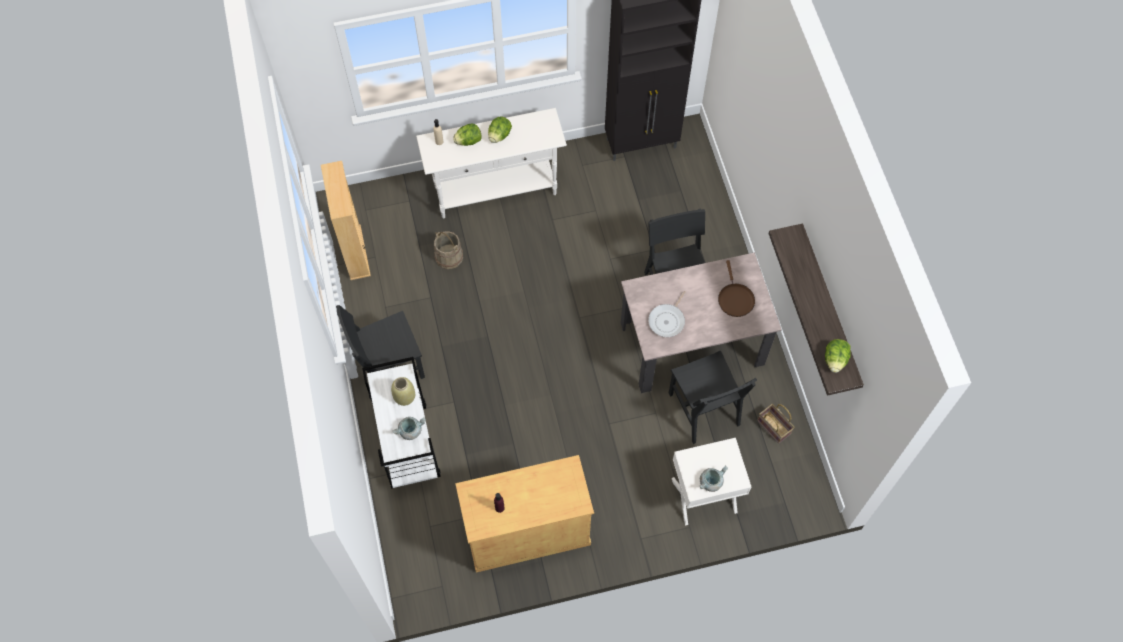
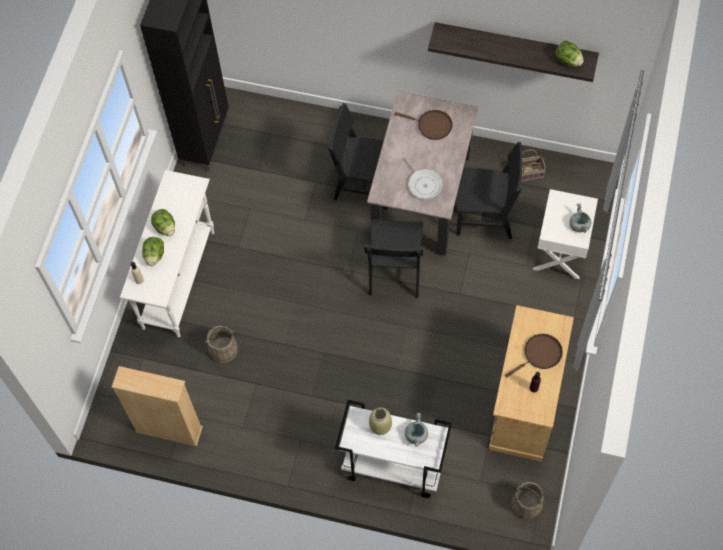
camera: 60 degrees left, 0 degrees up
black chair [336,305,425,399] -> black chair moved to [364,219,423,298]
none -> brown frying pan [505,334,563,378]
none -> beige bucket [511,482,545,520]

